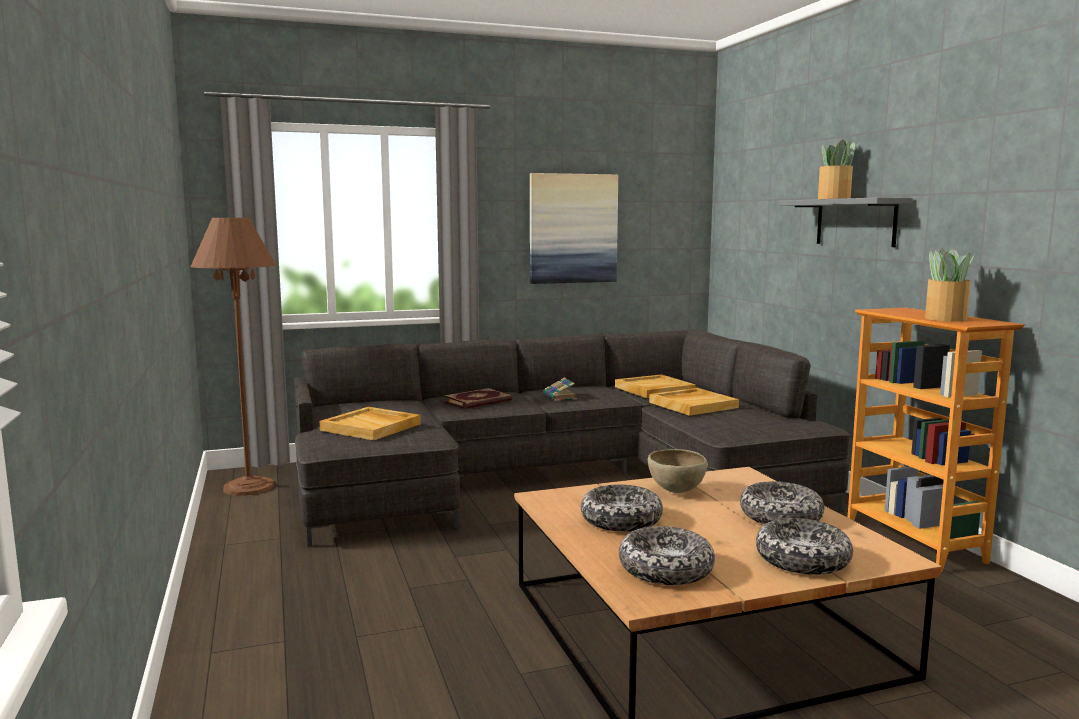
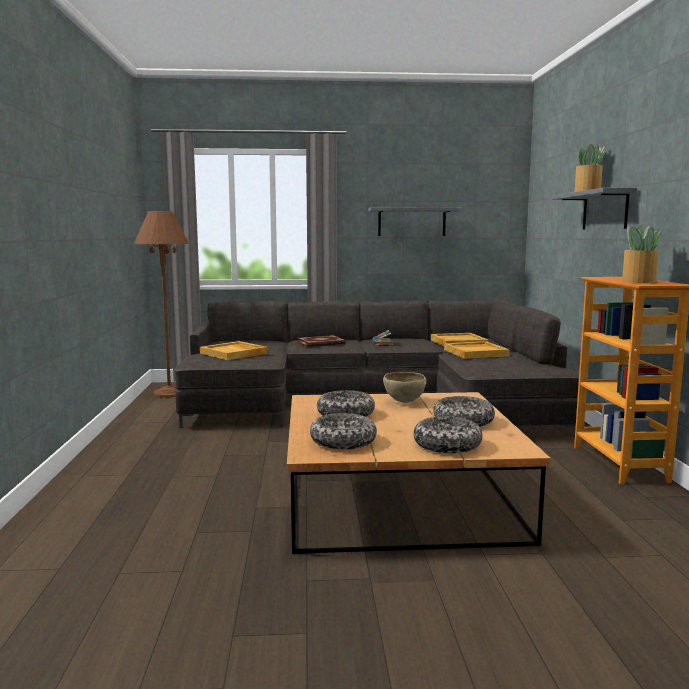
camera: 15 degrees right, 0 degrees up
picture [530,173,618,284] -> grey shelf [368,207,462,236]

